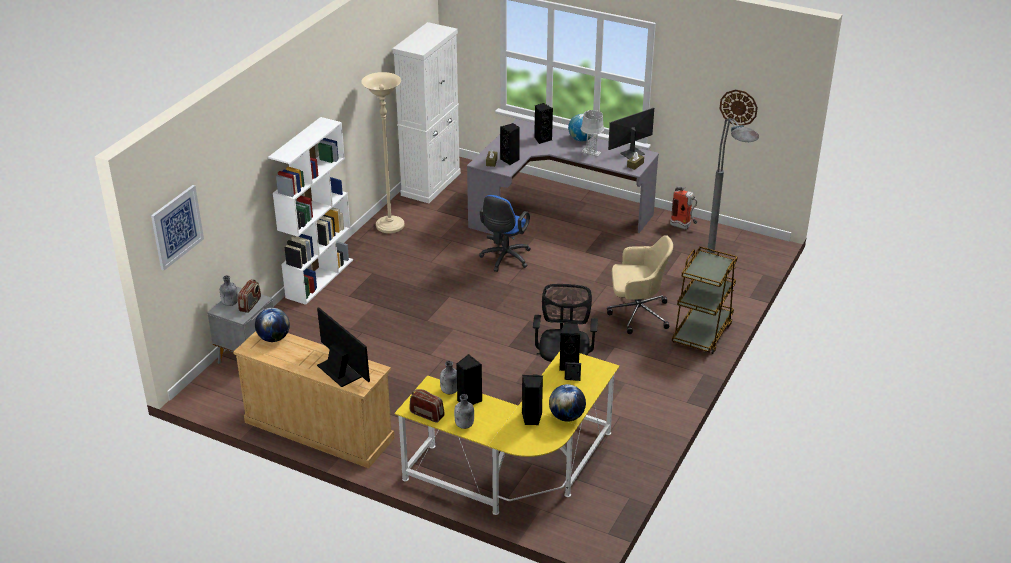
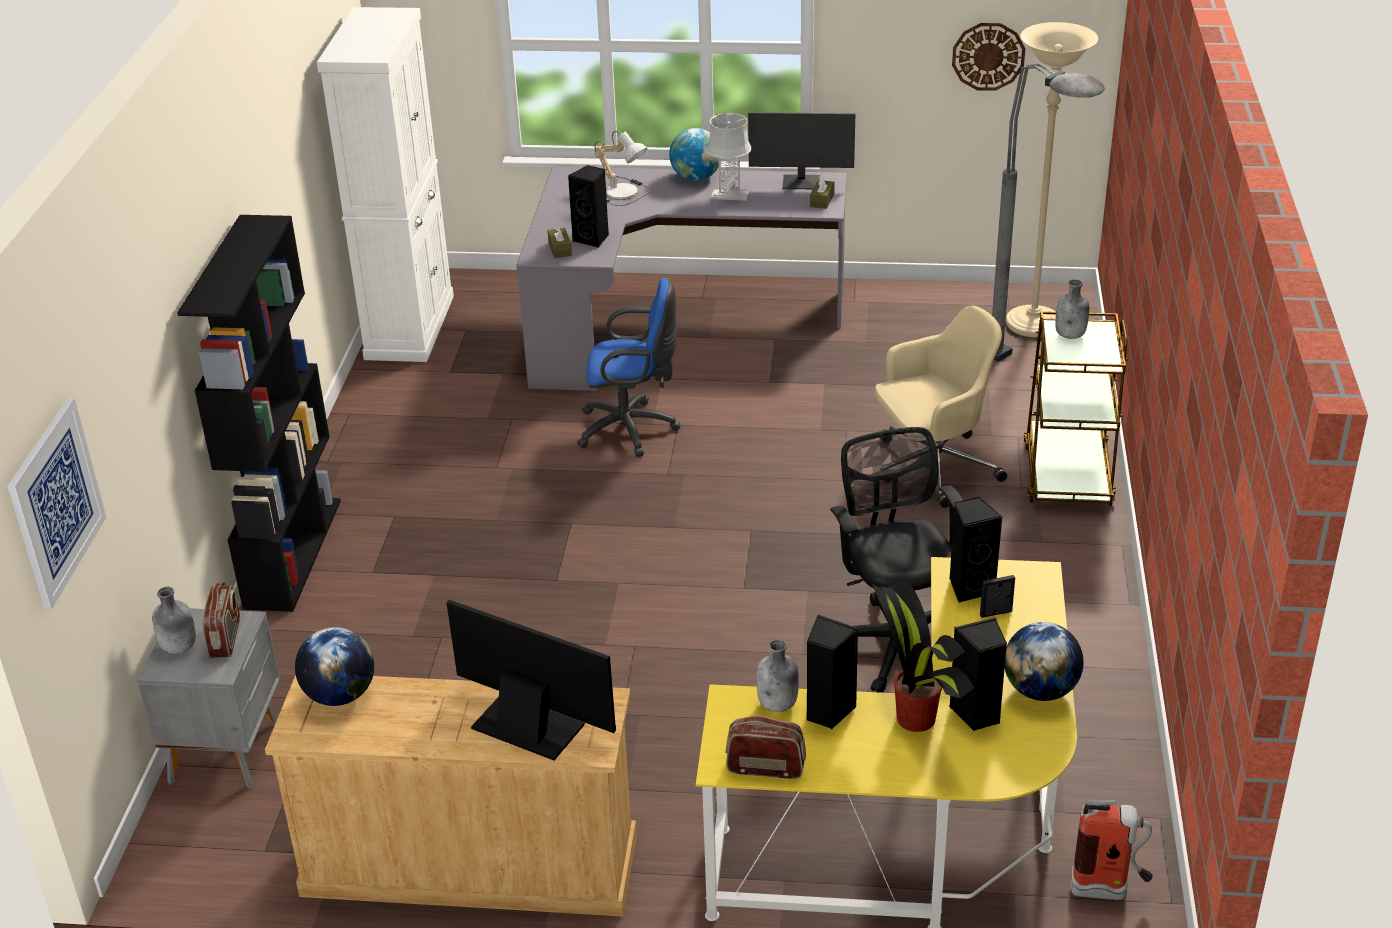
camera: 20 degrees left, 0 degrees up
white bookcase [268,117,353,305] -> black bookcase [177,215,341,612]
beige floor lamp [361,72,404,233] -> beige floor lamp moved to [1006,22,1098,338]
grey bottle [454,394,474,429] -> grey bottle moved to [1055,279,1089,339]
blue office chair [479,195,531,272] -> blue office chair turned 90 degrees counterclockwise [577,278,680,457]
black speaker [534,103,553,144] -> table lamp [595,131,651,206]
monitor [608,108,654,159] -> monitor turned 120 degrees counterclockwise [748,112,855,189]
fire extinguisher [670,186,698,230] -> fire extinguisher moved to [1070,800,1153,900]
none -> potted plant [872,579,974,732]

